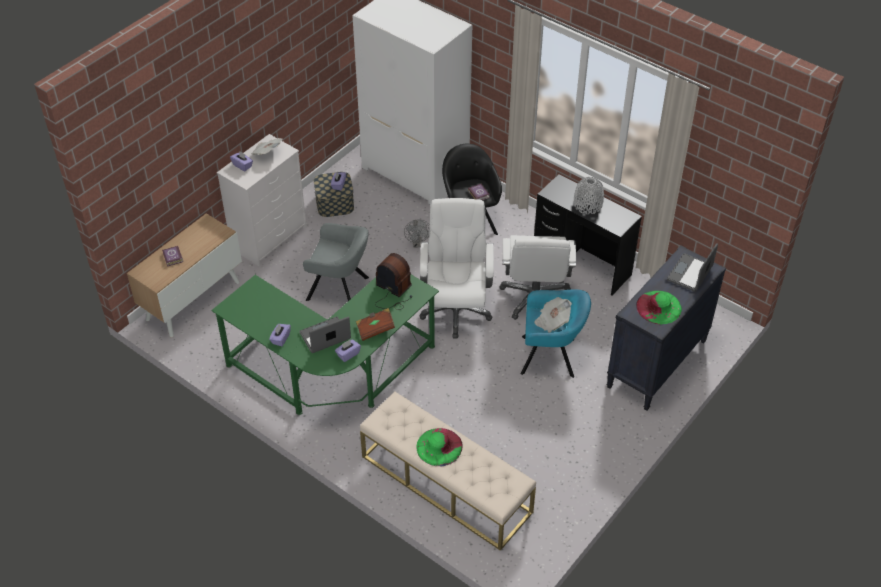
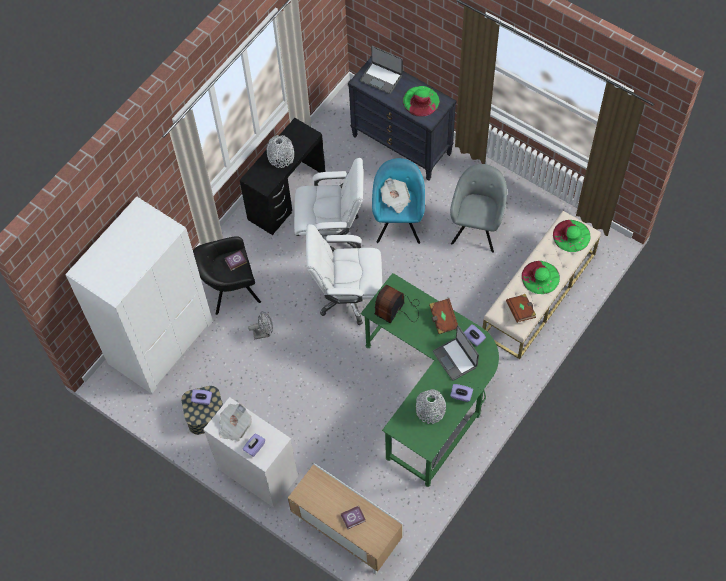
camera: 90 degrees left, 15 degrees up
grey armchair [303,223,369,301] -> grey armchair moved to [450,164,507,253]
none -> grey vase [416,389,446,424]
none -> brown book [506,294,536,323]
none -> green hat [553,220,591,252]

